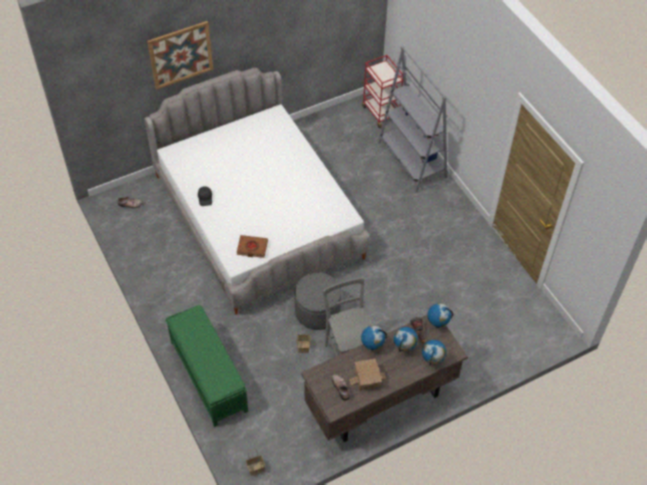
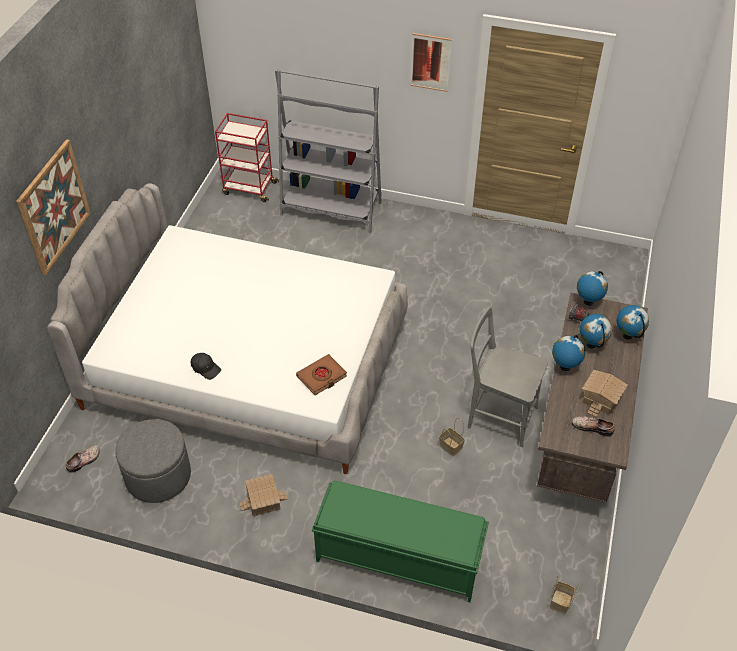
camera: 45 degrees left, 5 degrees down
grey ottoman [295,273,341,330] -> grey ottoman moved to [115,419,191,503]
none -> toy house [240,474,288,516]
none -> picture [410,33,452,92]

